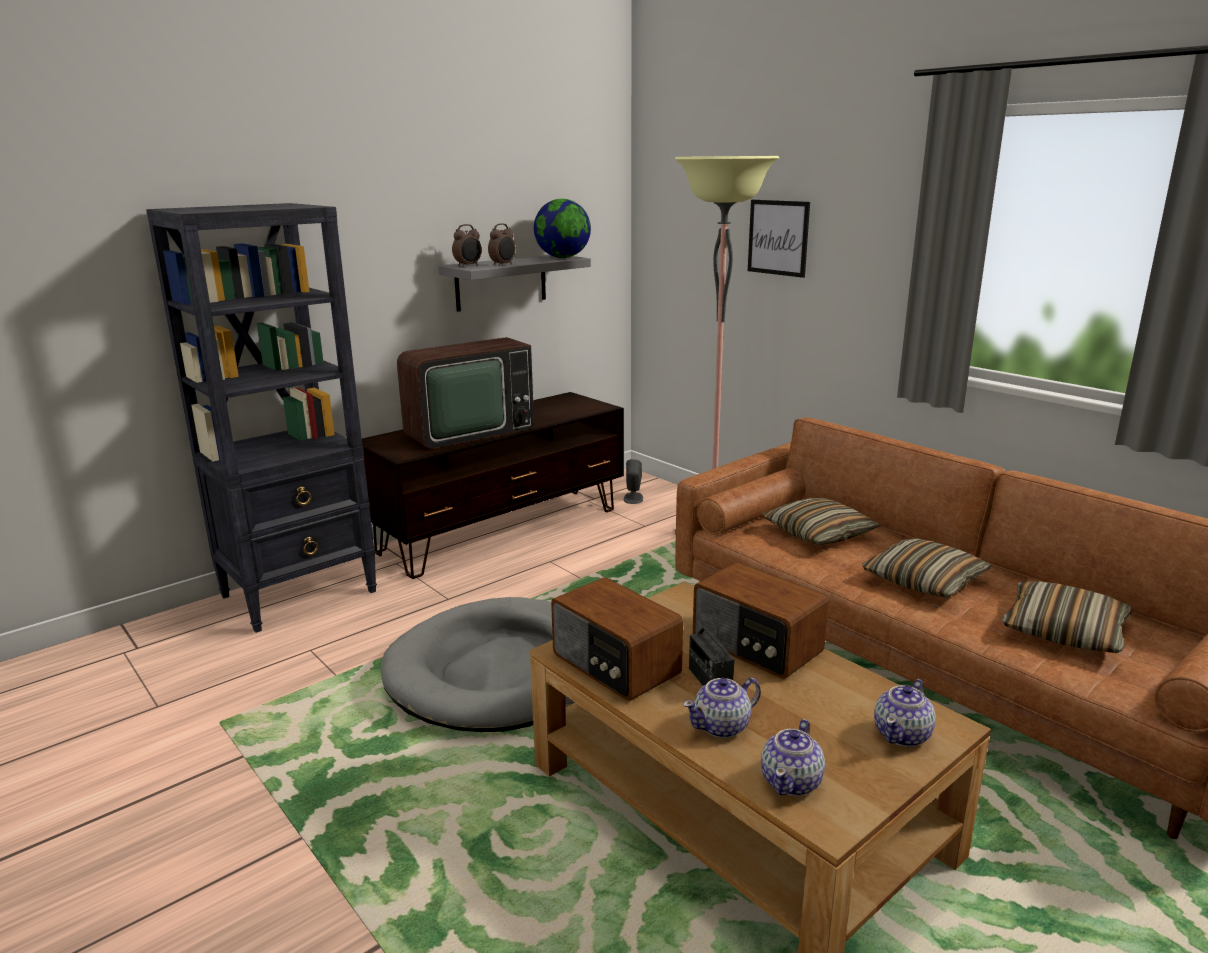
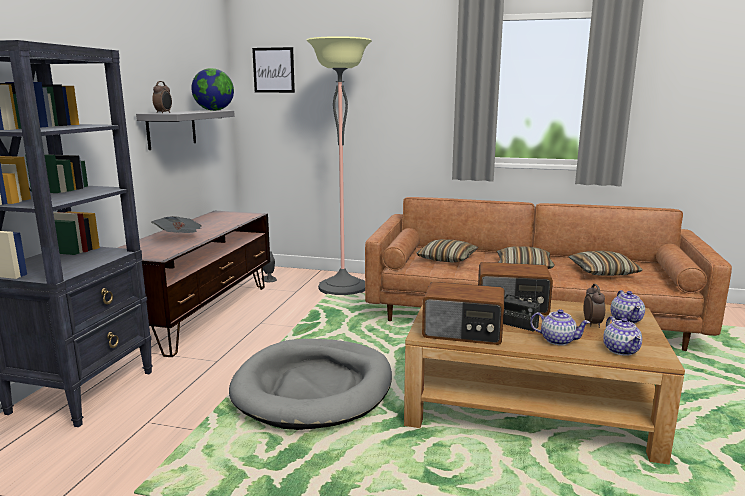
camera: 35 degrees left, 5 degrees down
television [397,337,534,449] -> newspaper [151,216,202,233]
alarm clock [488,223,516,266] -> alarm clock moved to [584,284,605,328]
teapot [683,678,761,738] -> teapot turned 90 degrees counterclockwise [530,309,590,346]
picture [748,200,810,278] -> picture moved to [252,47,295,93]

